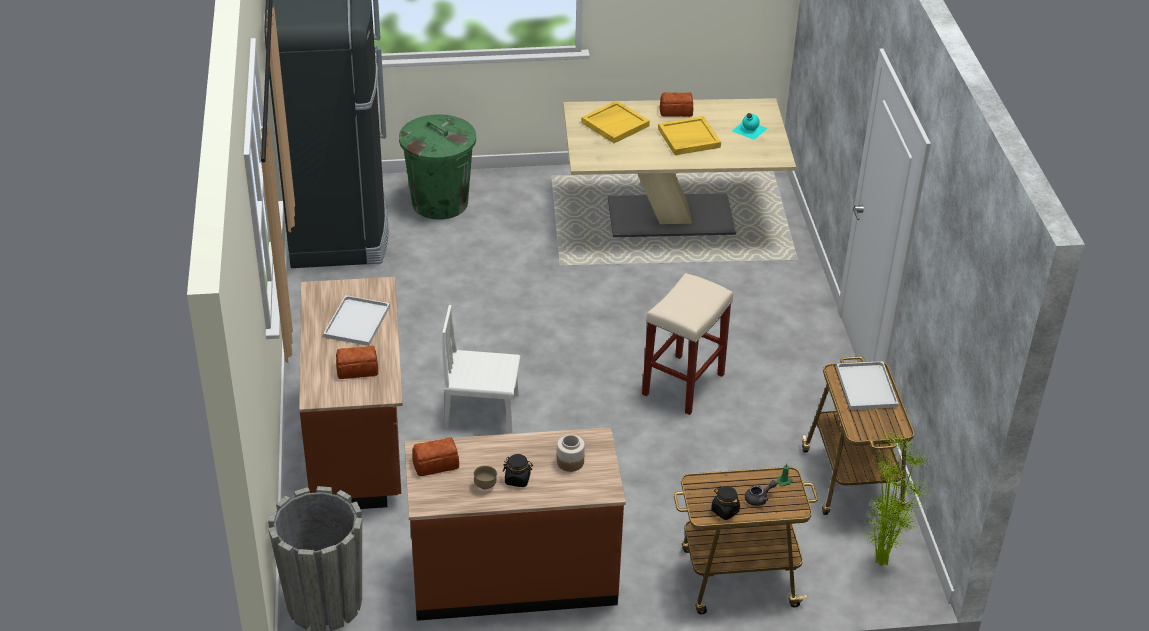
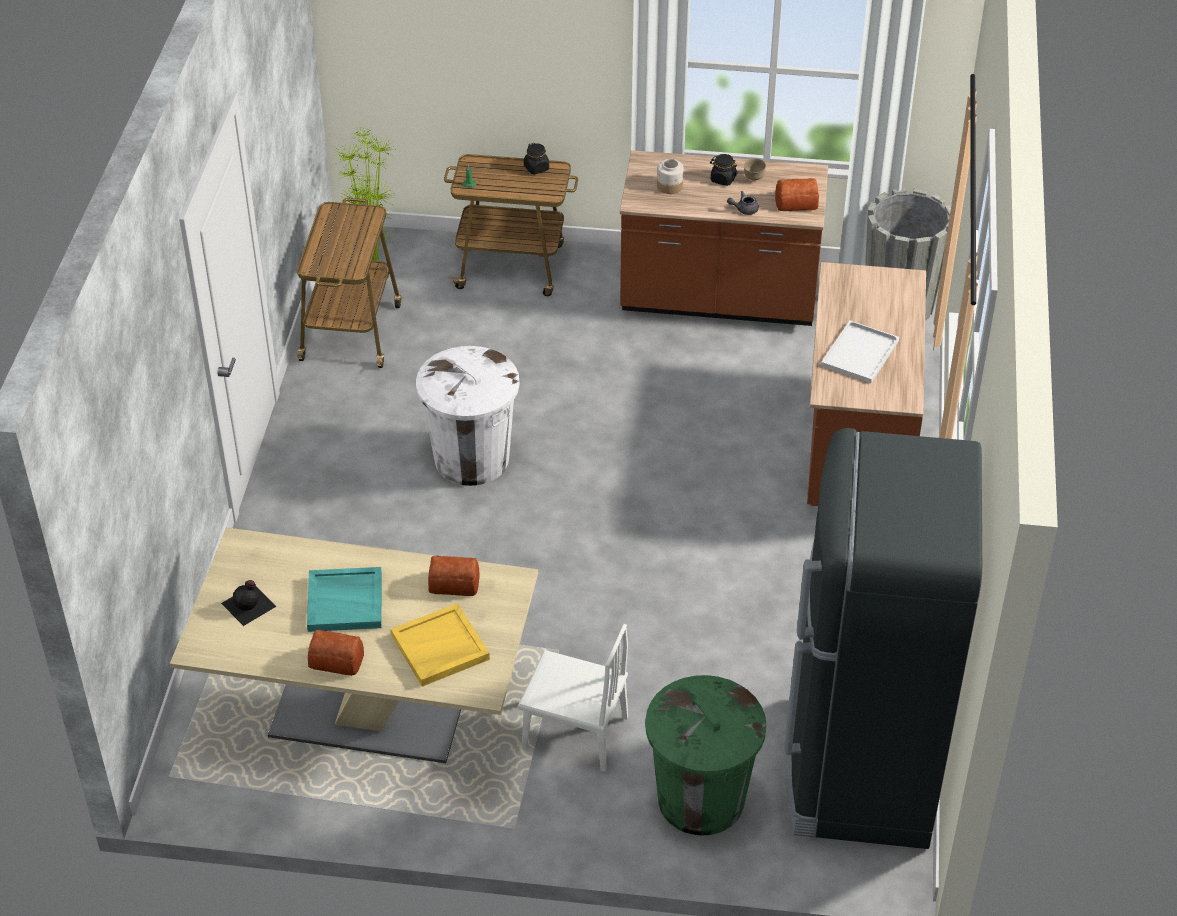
camera: 165 degrees left, 5 degrees up
bread [336,346,378,379] -> bread moved to [428,555,480,596]
white chair [442,305,521,433] -> white chair moved to [518,624,628,772]
beige stool [642,273,733,415] -> white trash can [416,346,519,486]
yellow tray [658,116,721,155] -> turquoise tray [307,567,382,632]
turquoise bottle [732,113,768,140] -> black bottle [221,580,276,626]
grey teapot [745,480,777,506] -> grey teapot moved to [727,191,759,215]
white tray [836,361,899,410] -> none

